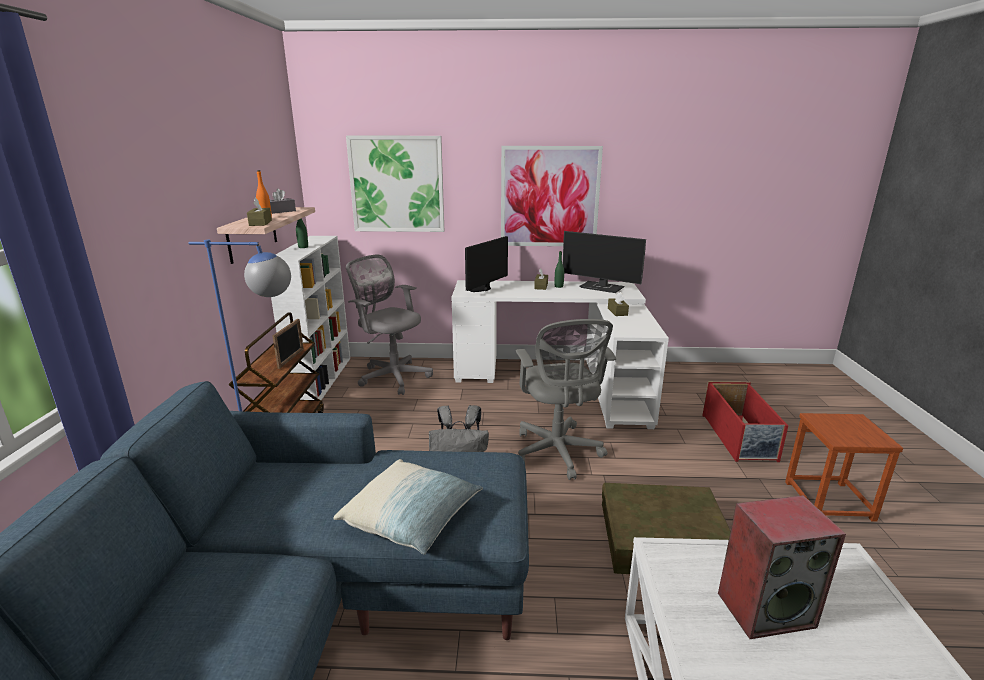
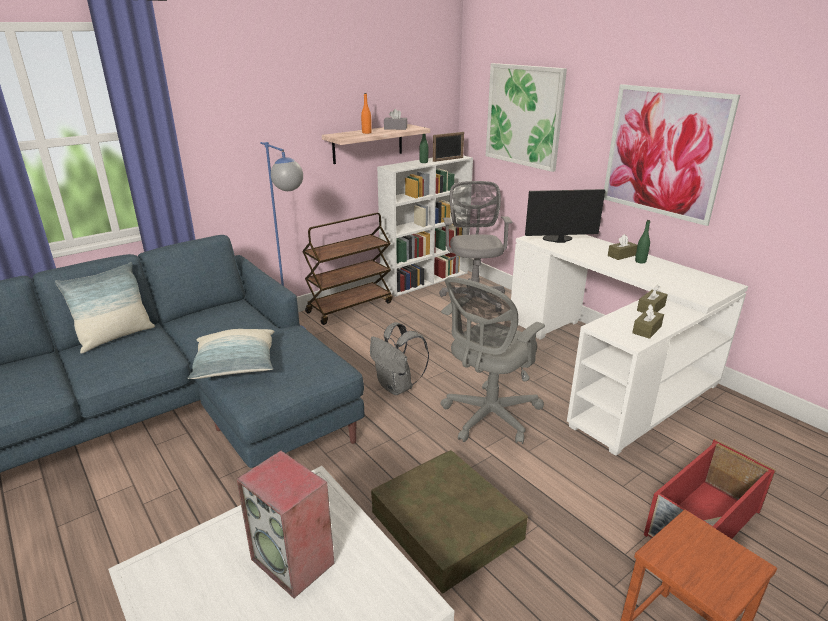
camera: 50 degrees right, 5 degrees up
brown tissue box [247,197,272,226] -> brown tissue box moved to [632,304,664,339]
picture frame [272,319,304,369] -> picture frame moved to [433,132,464,162]
monitor [562,231,646,293] -> none
none -> pillow [55,262,155,354]

